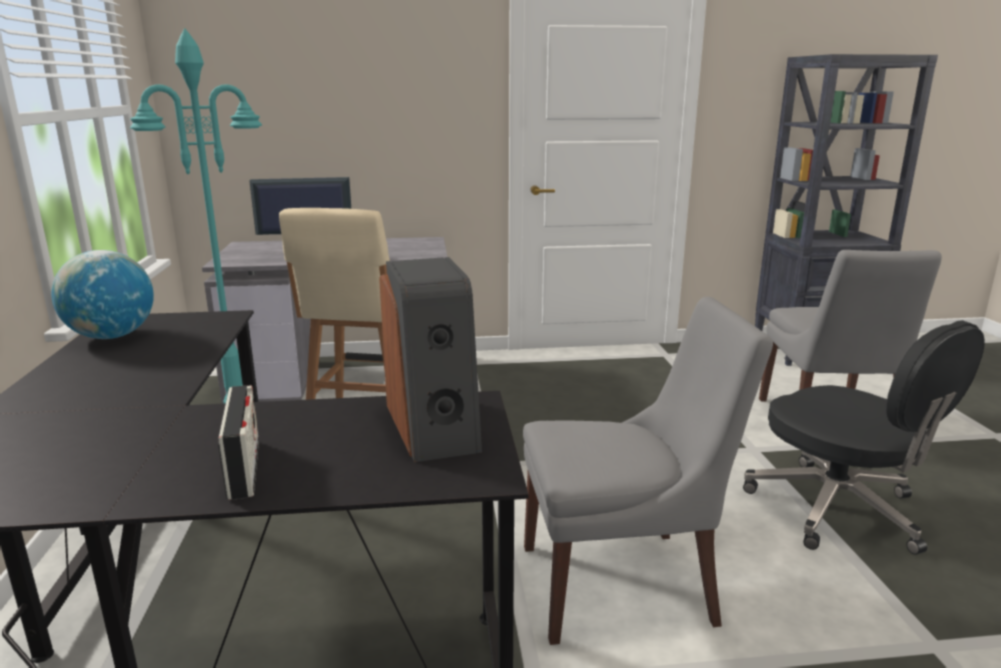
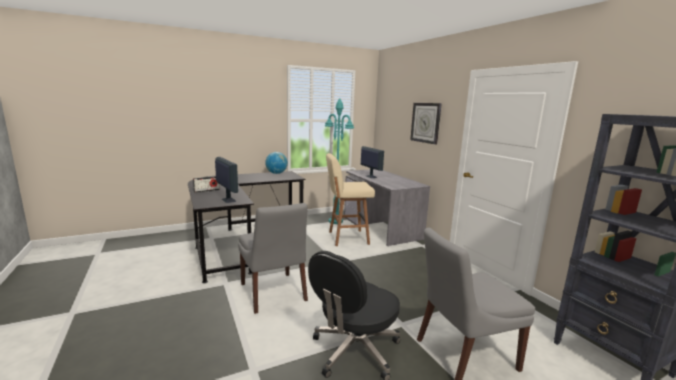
camera: 70 degrees right, 5 degrees down
speaker [379,257,482,462] -> monitor [215,157,238,203]
none -> wall clock [410,103,442,145]

